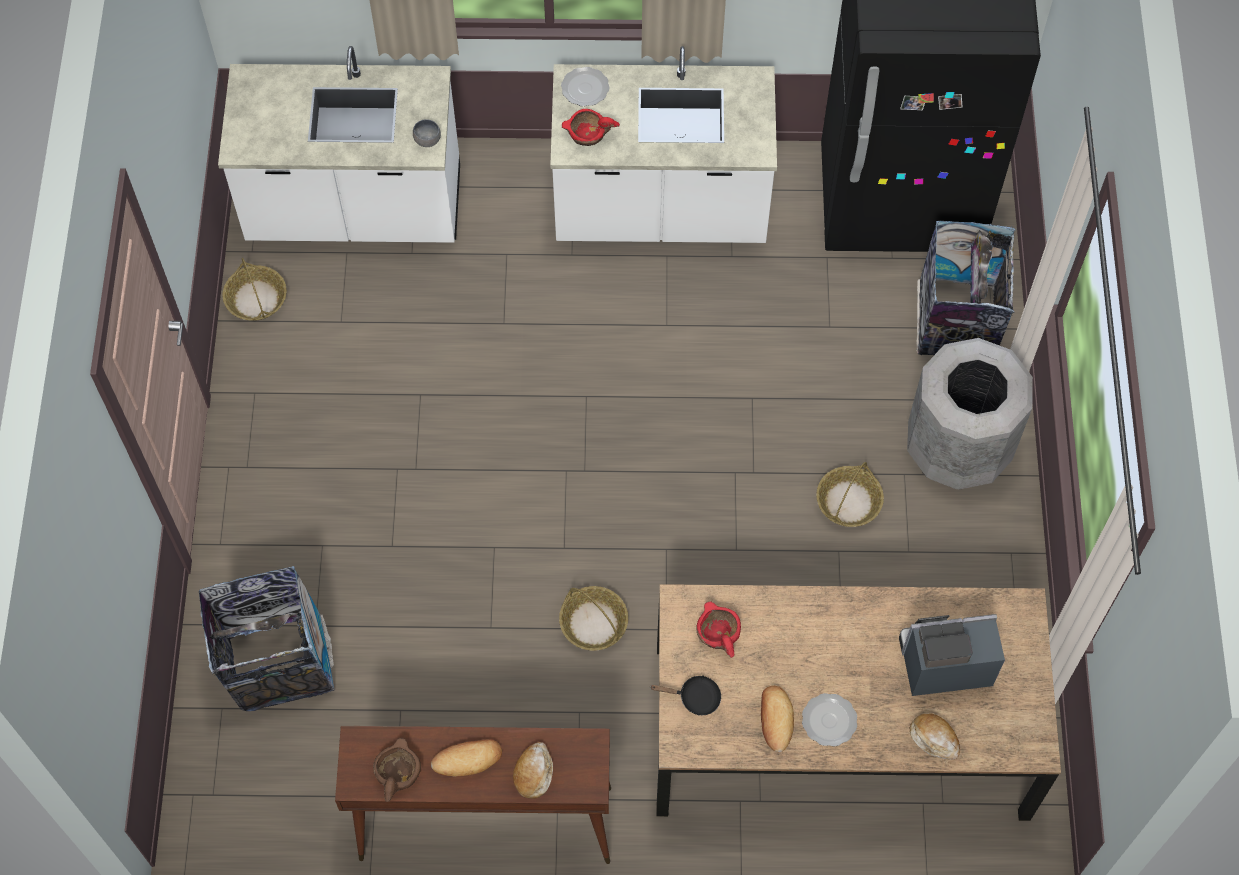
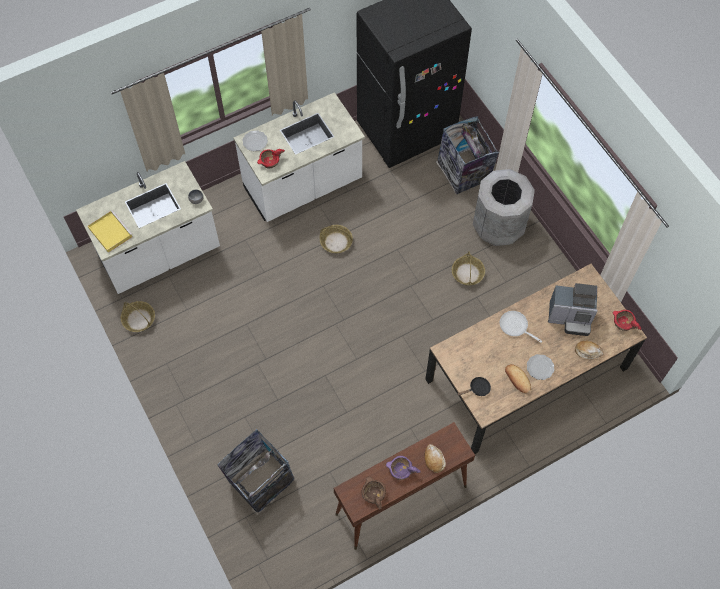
camera: 30 degrees left, 0 degrees up
bread [431,739,502,777] -> purple bowl [386,456,420,480]
basket [559,586,628,651] -> basket moved to [320,225,353,253]
red bowl [697,601,741,658] -> red bowl moved to [613,310,641,331]
coffee machine [899,614,1005,696] -> coffee machine turned 135 degrees counterclockwise [548,283,597,336]
none -> yellow tray [88,210,133,253]
none -> frying pan [500,311,542,342]

